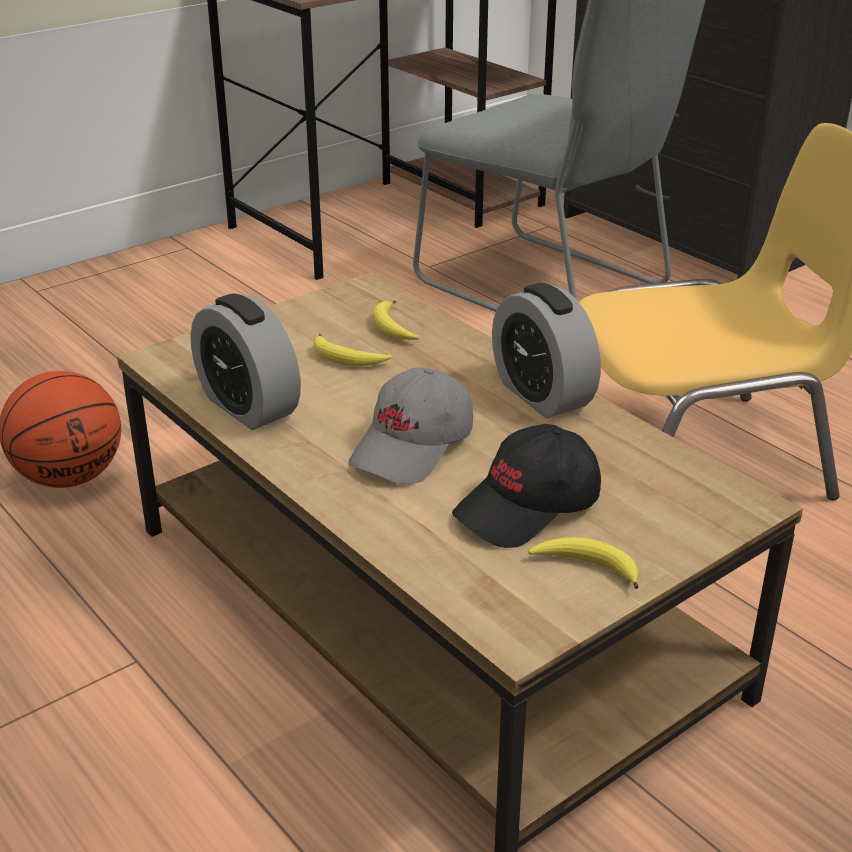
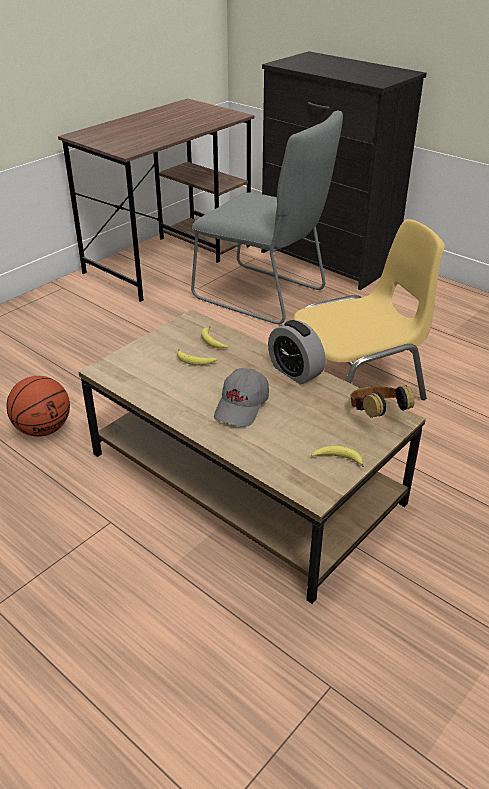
camera: 10 degrees left, 5 degrees up
alarm clock [191,293,301,430] -> none
black cap [452,424,601,548] -> none
none -> headphones [351,385,414,418]

